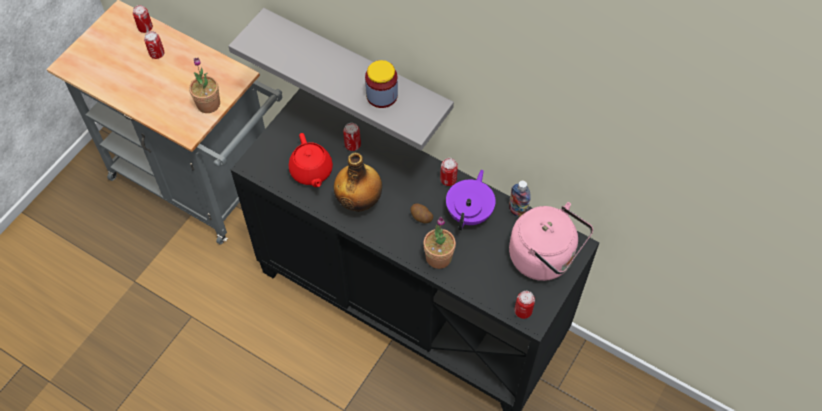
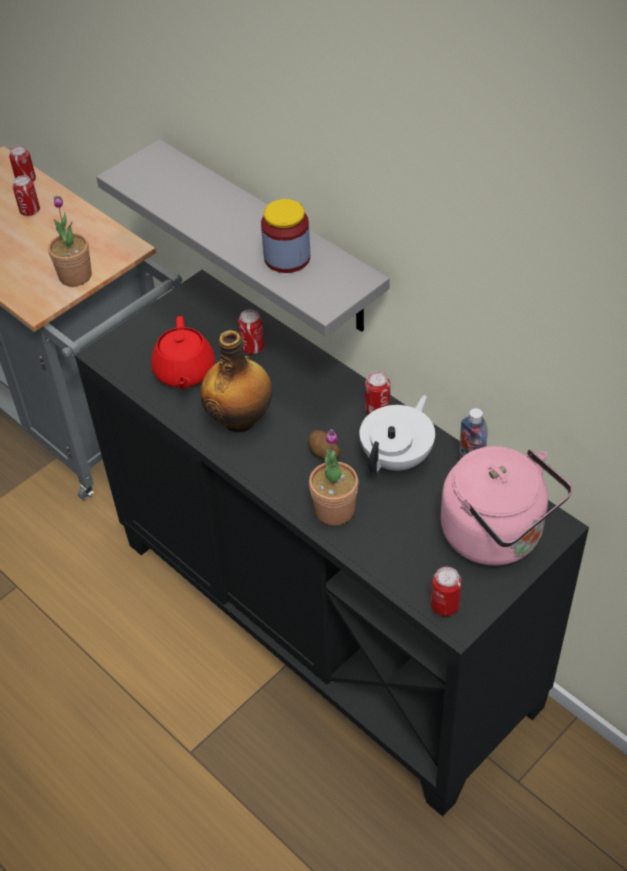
camera: 15 degrees right, 10 degrees down
purple teapot [446,170,496,231] -> white teapot [359,395,435,474]

